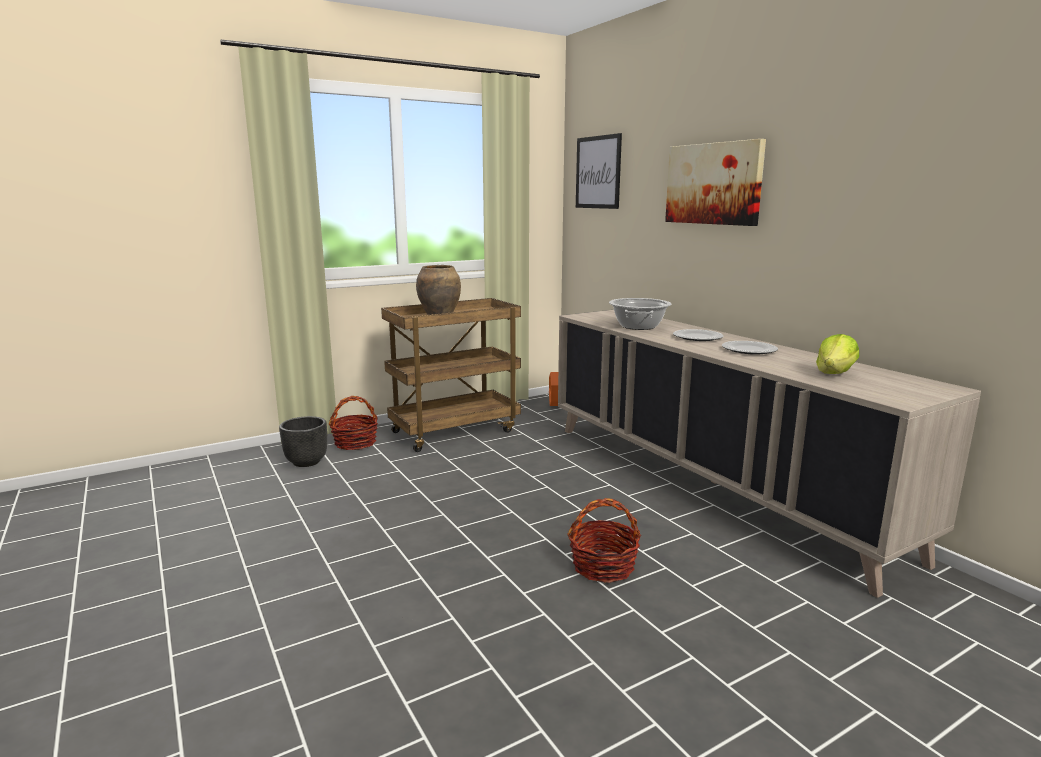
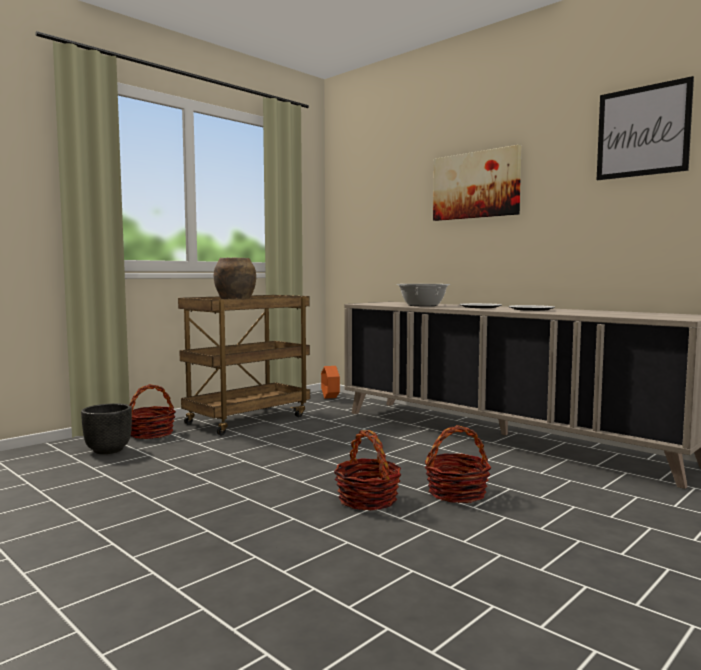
camera: 15 degrees left, 10 degrees down
picture [576,133,622,209] -> picture moved to [597,76,694,180]
lettuce [816,334,859,374] -> none
none -> basket [334,430,401,510]

